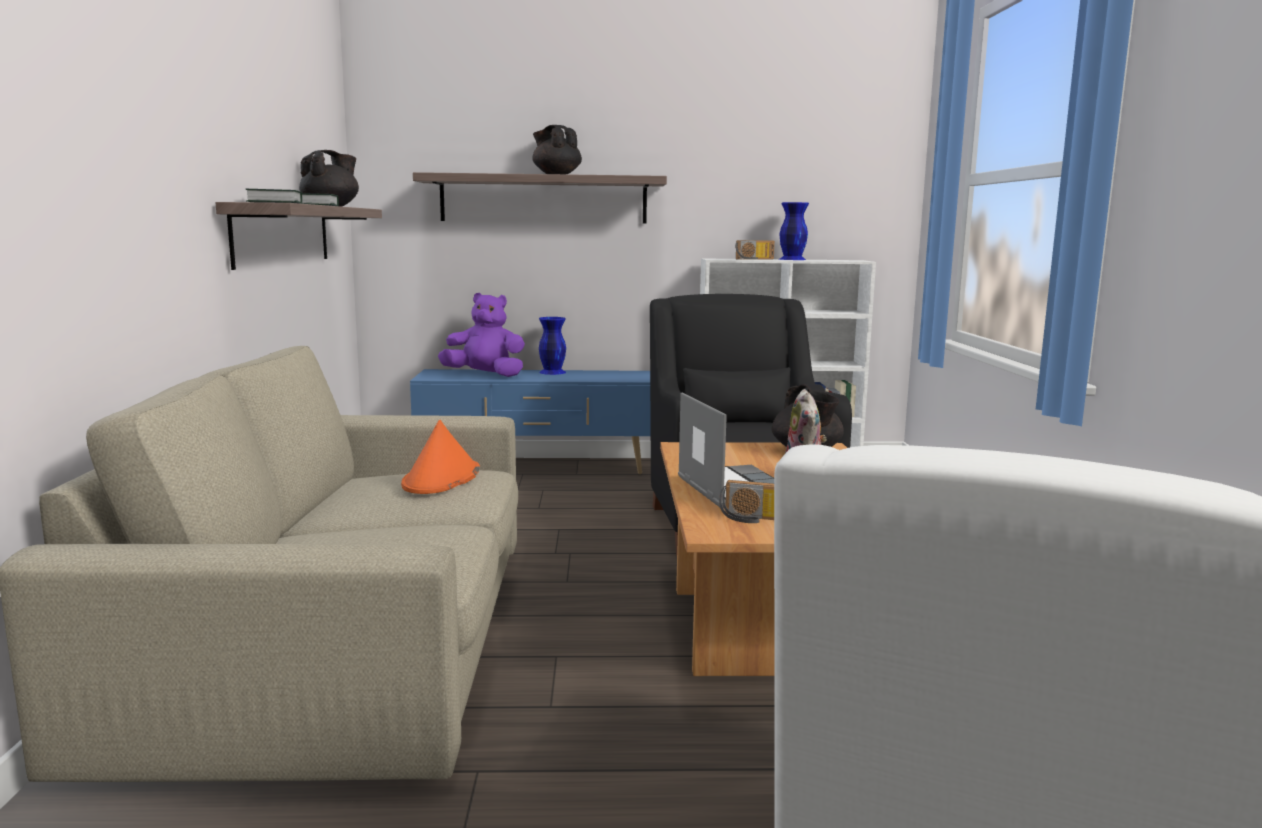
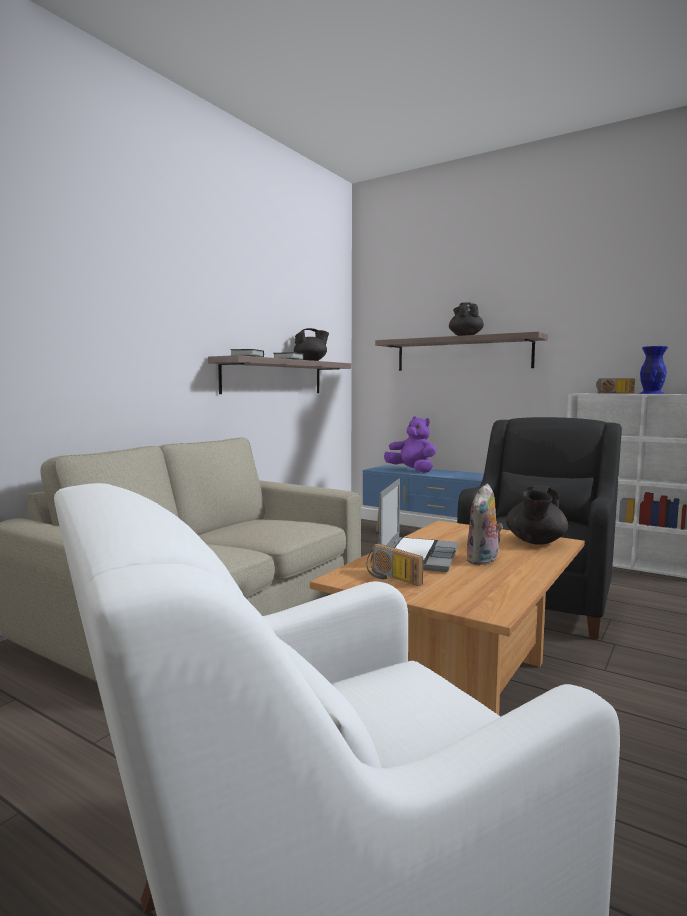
camera: 35 degrees right, 5 degrees down
orange hat [401,420,480,494] -> none
blue vase [539,317,566,375] -> none

